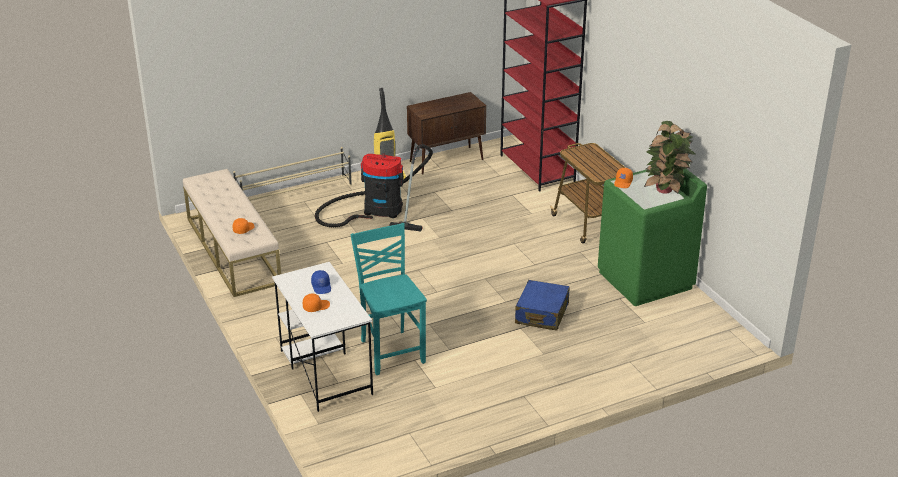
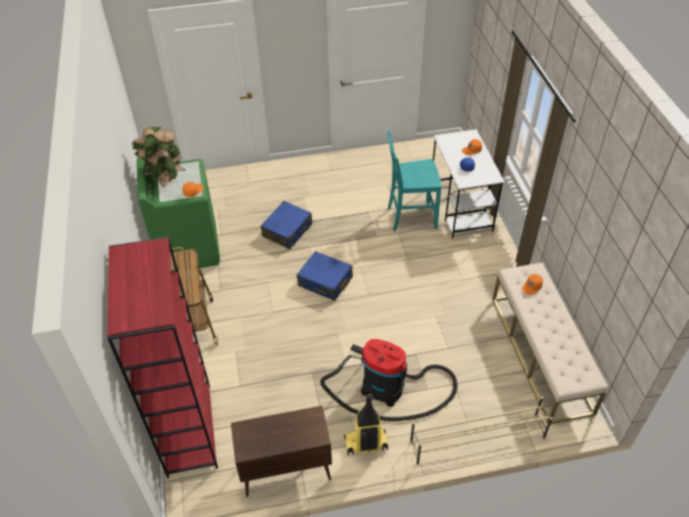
camera: 165 degrees left, 15 degrees up
turquoise chair [350,223,427,375] -> turquoise chair turned 90 degrees clockwise [388,131,441,231]
none -> blue suitcase [297,251,353,301]

